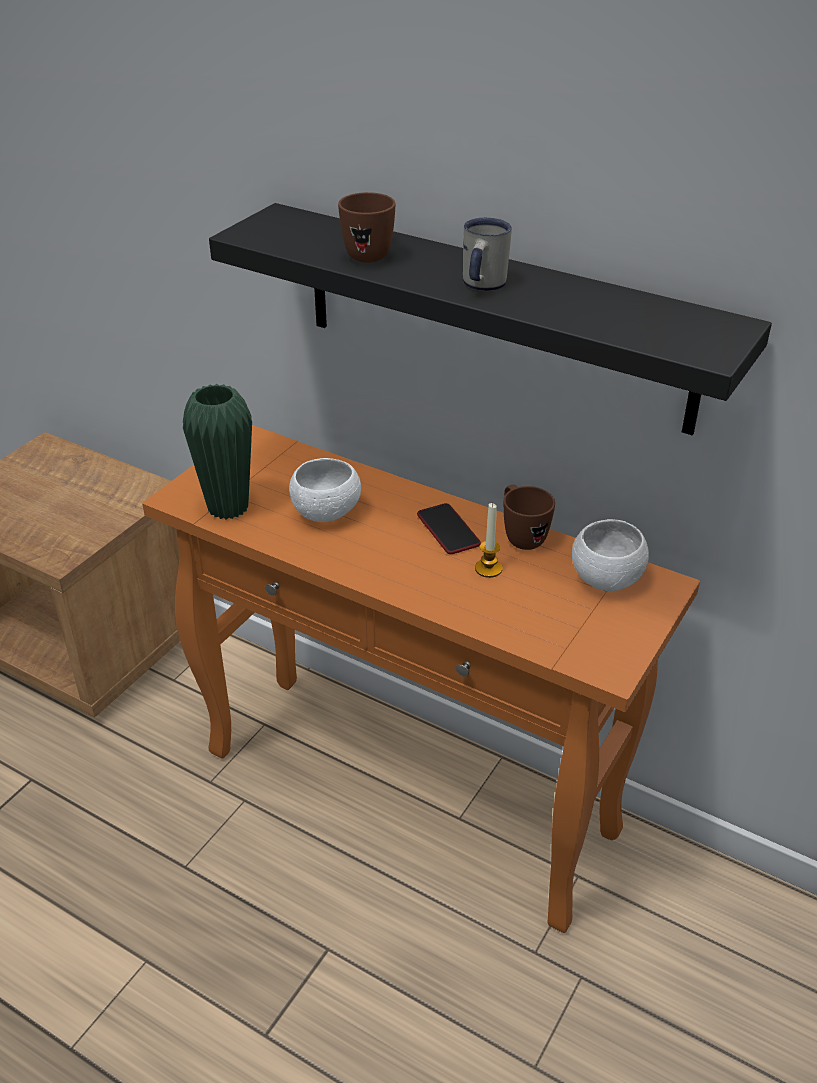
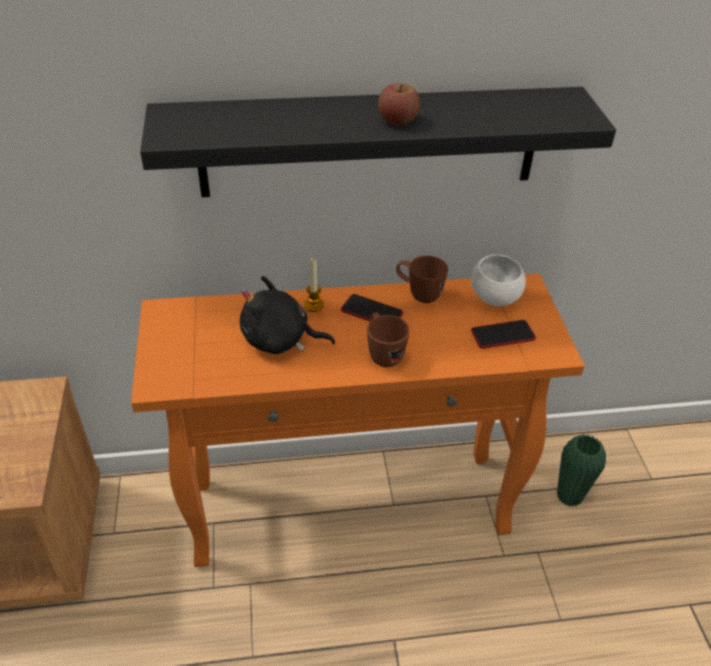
camera: 40 degrees left, 5 degrees up
green vase [183,384,252,519] -> green vase moved to [557,434,606,507]
white bowl [289,458,361,522] -> black plush toy [240,276,335,354]
brown mug [338,192,396,263] -> brown mug moved to [367,313,410,367]
white mug [463,218,512,291] -> apple [378,83,420,125]
candle [475,503,503,578] -> candle moved to [304,258,324,312]
none -> phone [471,320,536,349]

